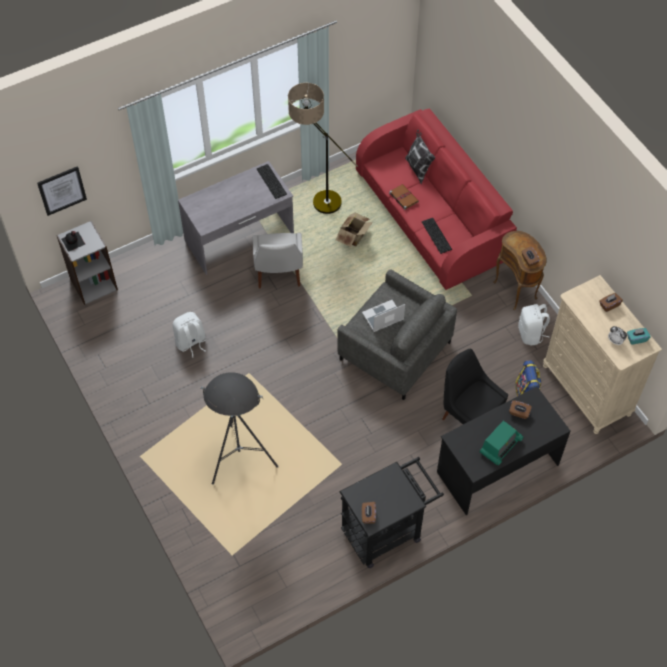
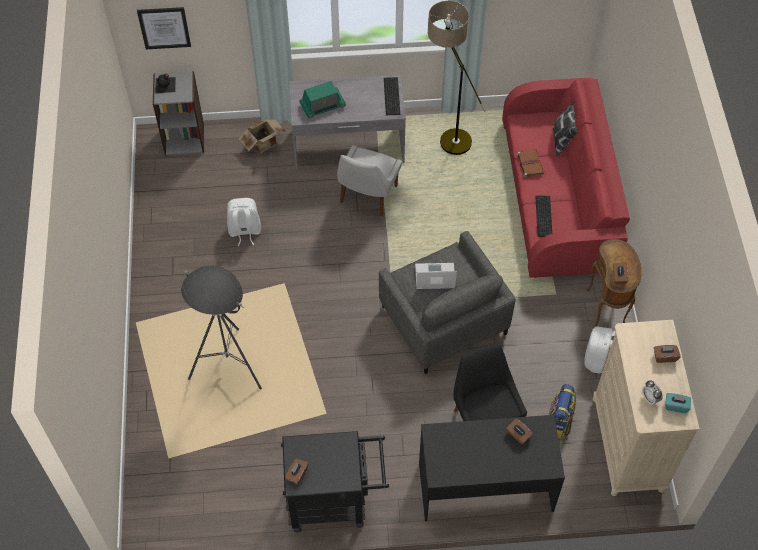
camera: 25 degrees right, 0 degrees up
cardboard box [336,213,373,247] -> cardboard box moved to [239,119,286,154]
radio [480,420,523,466] -> radio moved to [299,81,346,118]

